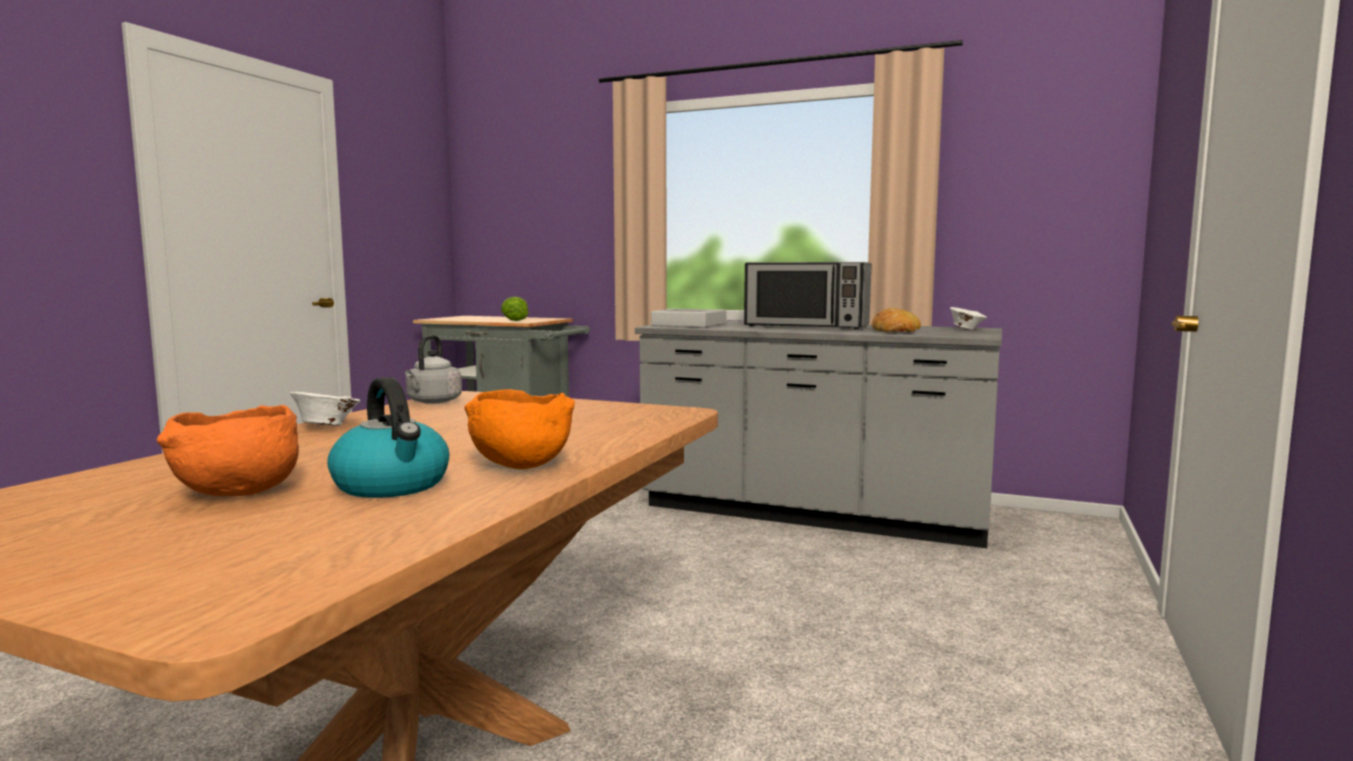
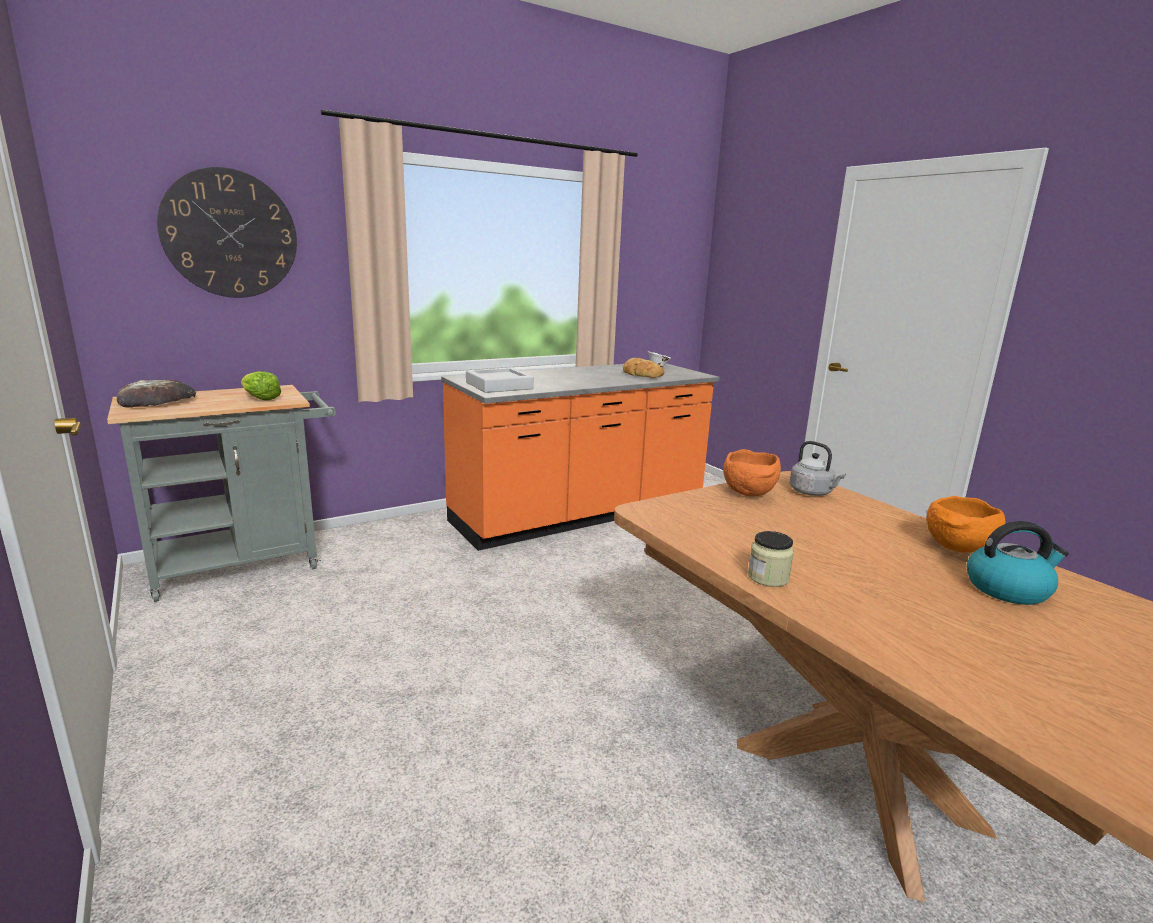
camera: 55 degrees left, 10 degrees up
orange bowl [156,405,299,496] -> orange bowl moved to [723,449,781,496]
white bowl [290,392,360,426] -> jar [748,531,794,587]
grey kettle [405,335,462,404] -> grey kettle moved to [789,441,846,496]
grey counter [635,321,1002,548] -> orange counter [441,363,720,551]
microwave [744,262,871,329] -> none
none -> bread [117,380,196,408]
none -> wall clock [157,167,297,298]

